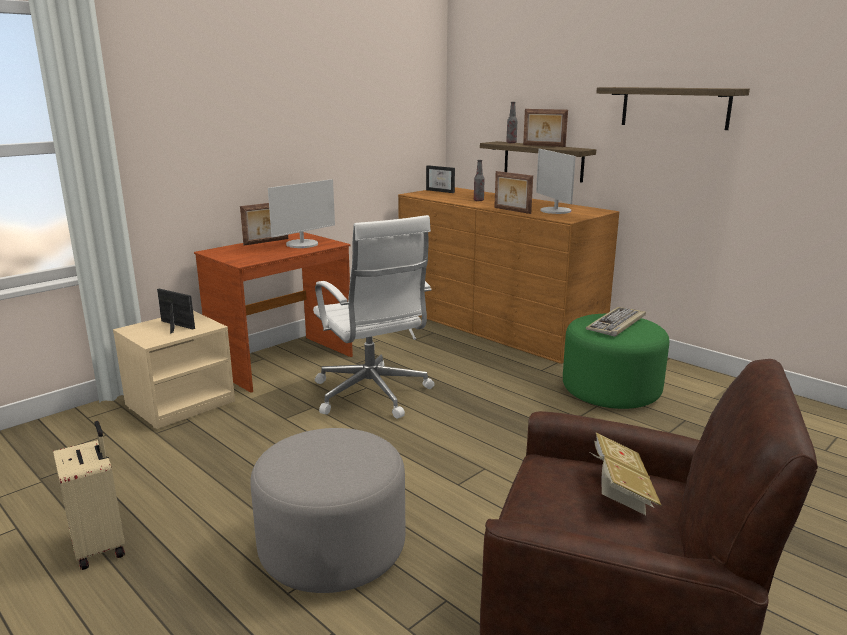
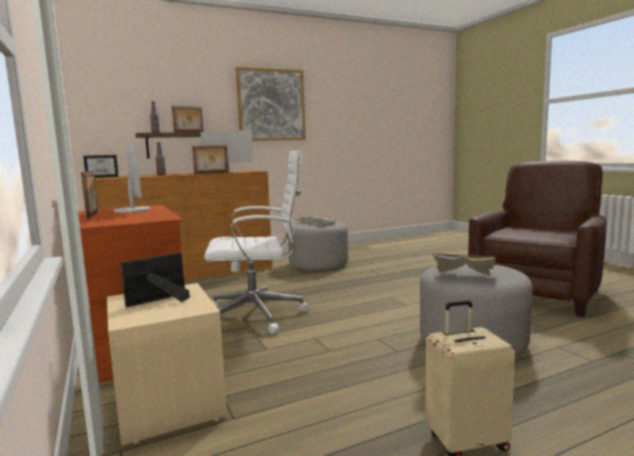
camera: 70 degrees left, 10 degrees down
green ottoman [563,314,669,409] -> grey ottoman [288,221,348,271]
book [590,432,661,515] -> book moved to [432,253,496,276]
shelf [596,87,750,130] -> picture [236,67,306,141]

